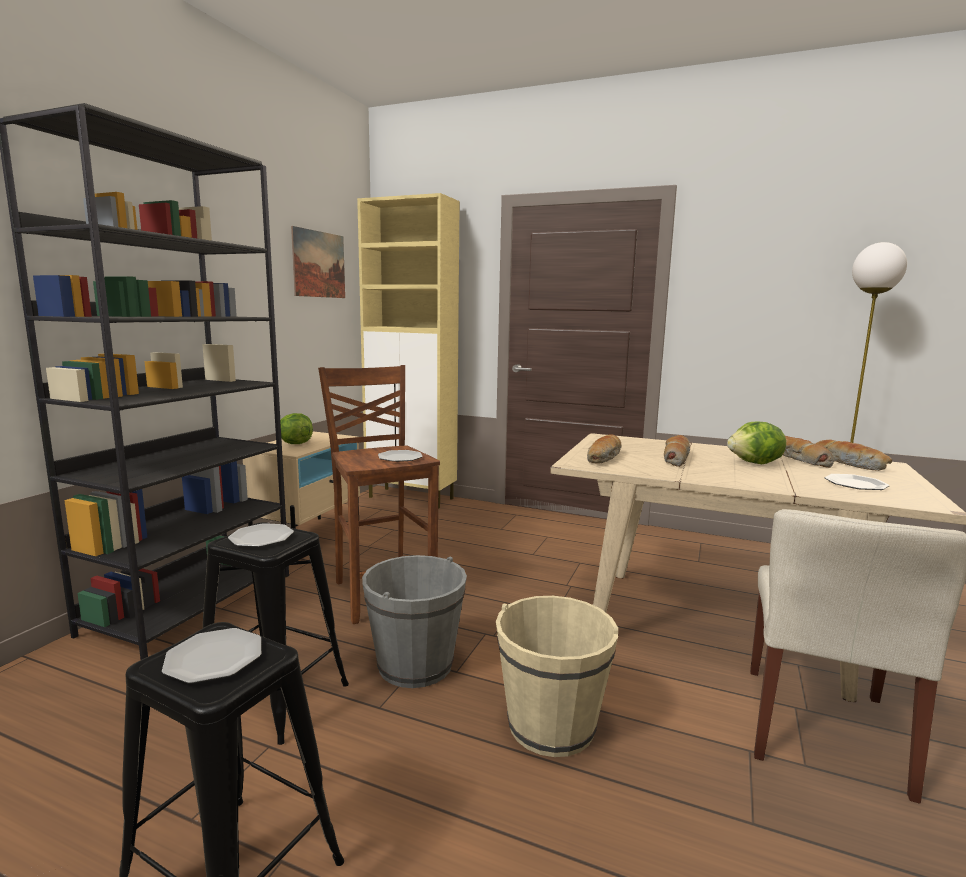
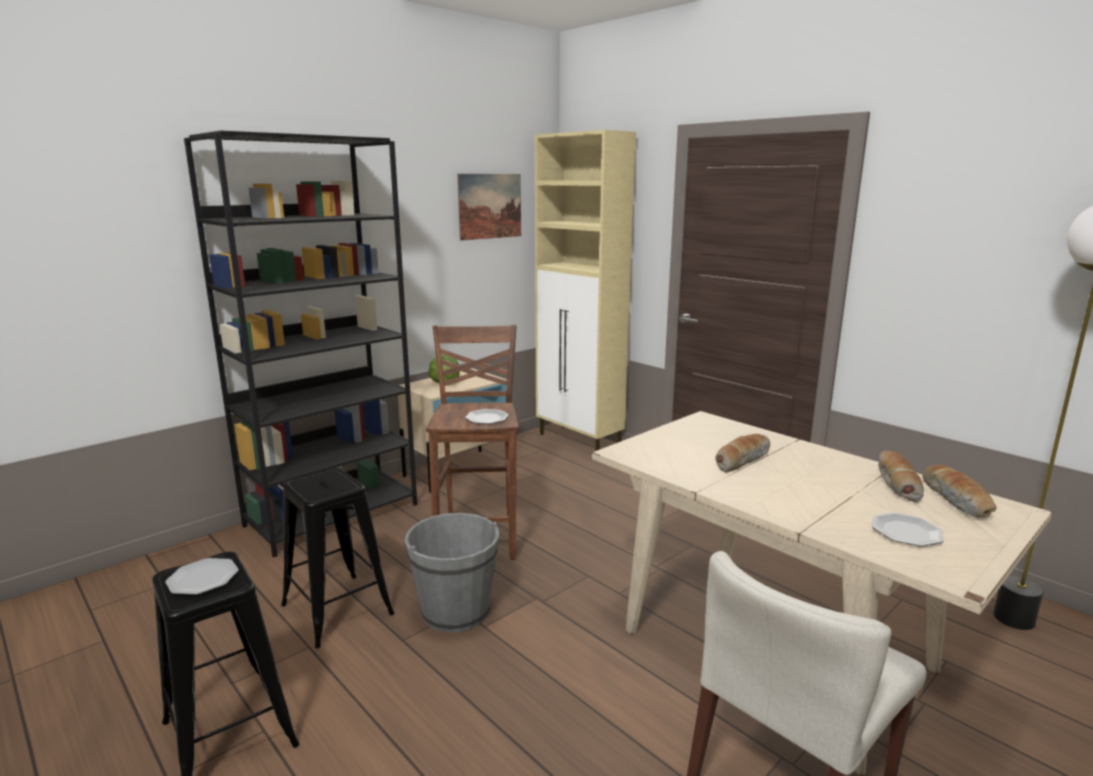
camera: 25 degrees right, 5 degrees up
plate [228,523,294,547] -> none
beige bucket [496,596,618,757] -> none
bread [587,434,621,463] -> none
lettuce [727,421,786,464] -> none

